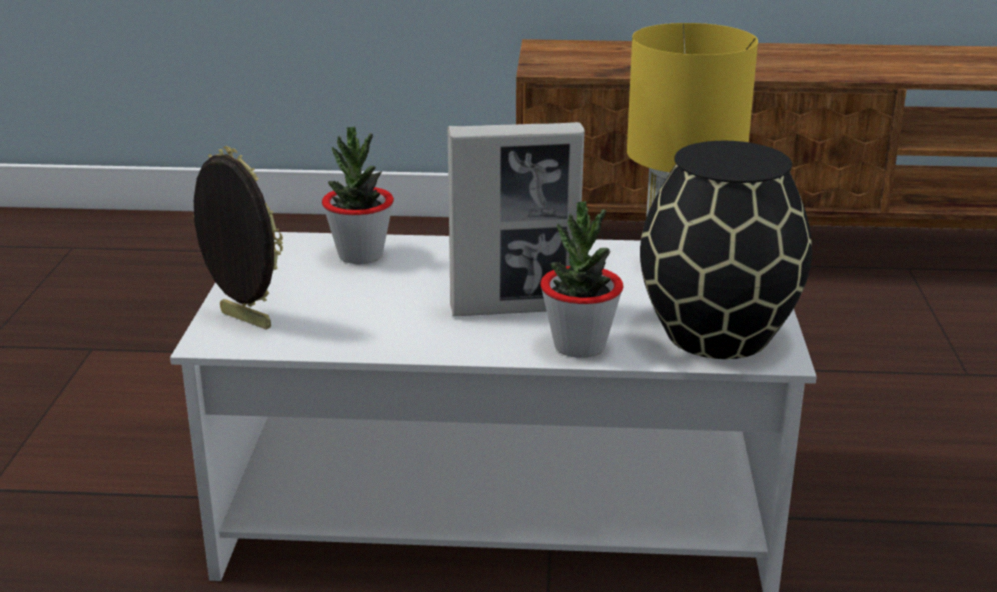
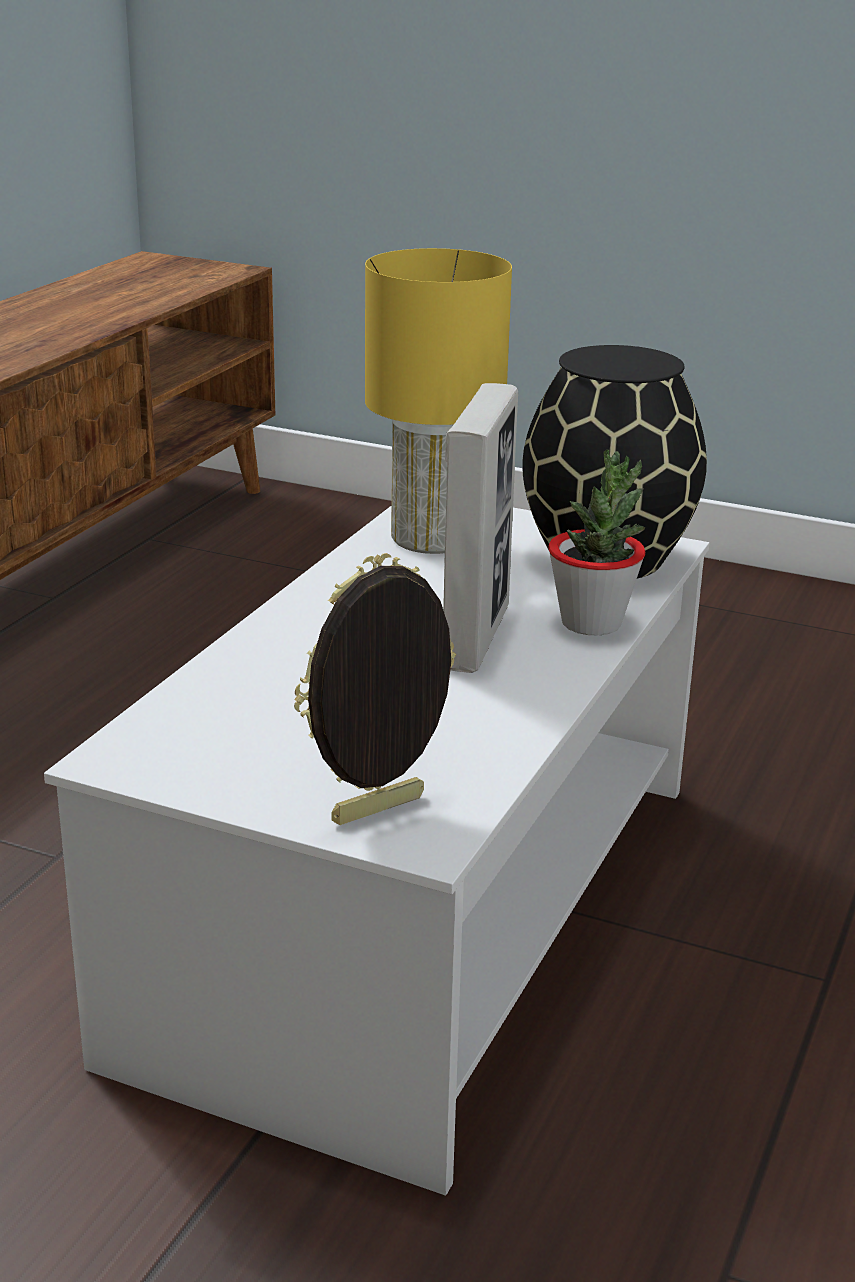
camera: 70 degrees left, 0 degrees up
potted plant [322,126,394,264] -> none

